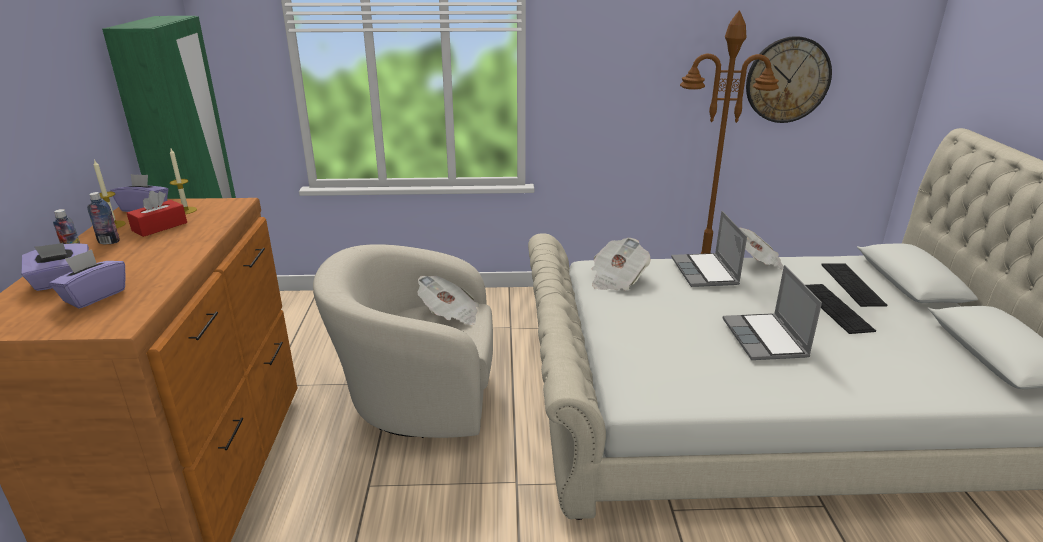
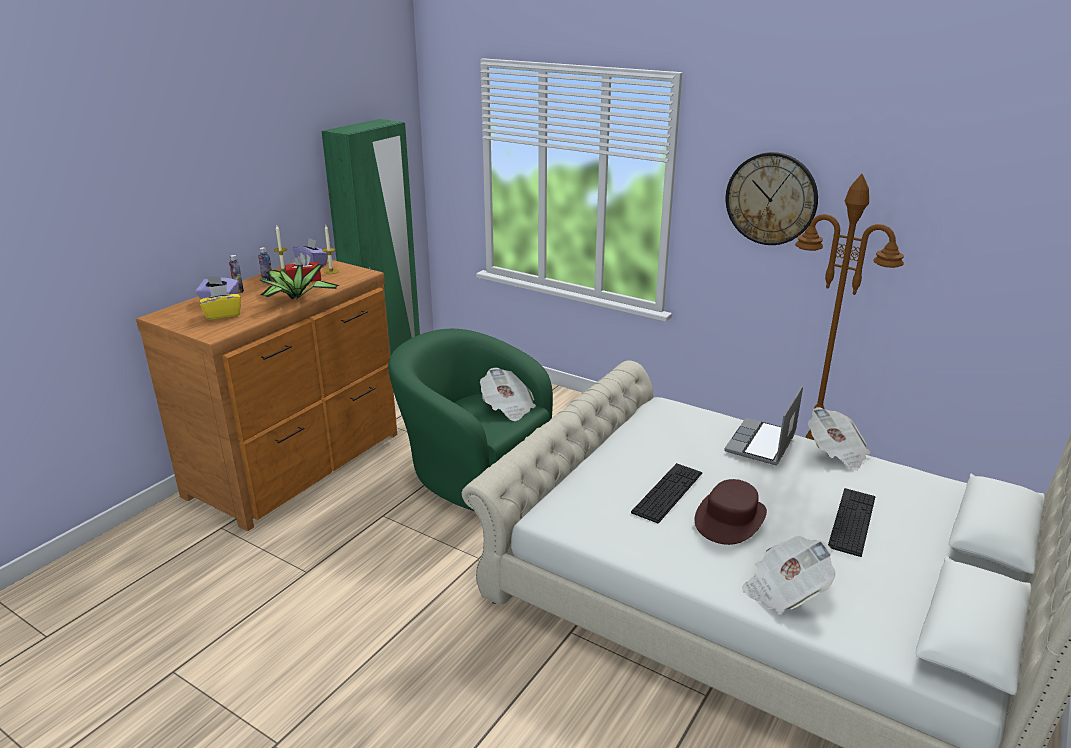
camera: 35 degrees right, 0 degrees up
purple tissue box [49,249,126,309] -> yellow tissue box [200,285,241,320]
beige armchair [313,244,493,438] -> green armchair [388,329,553,511]
newspaper [592,238,651,291] -> newspaper moved to [742,536,836,614]
laptop [723,265,822,360] -> brown hat [695,479,767,545]
wall clock [746,36,832,123] -> wall clock moved to [726,152,818,245]
keyboard [821,263,888,307] -> keyboard moved to [631,463,702,523]
none -> potted plant [260,264,339,299]

